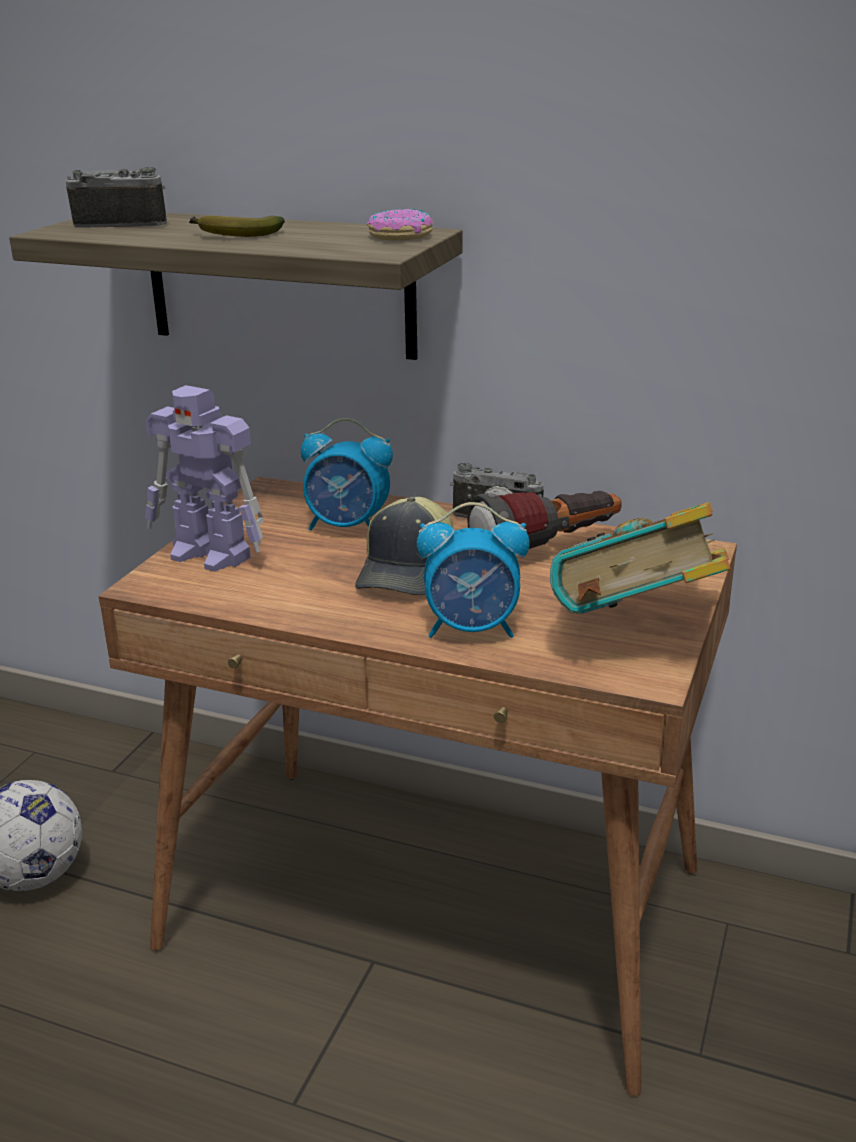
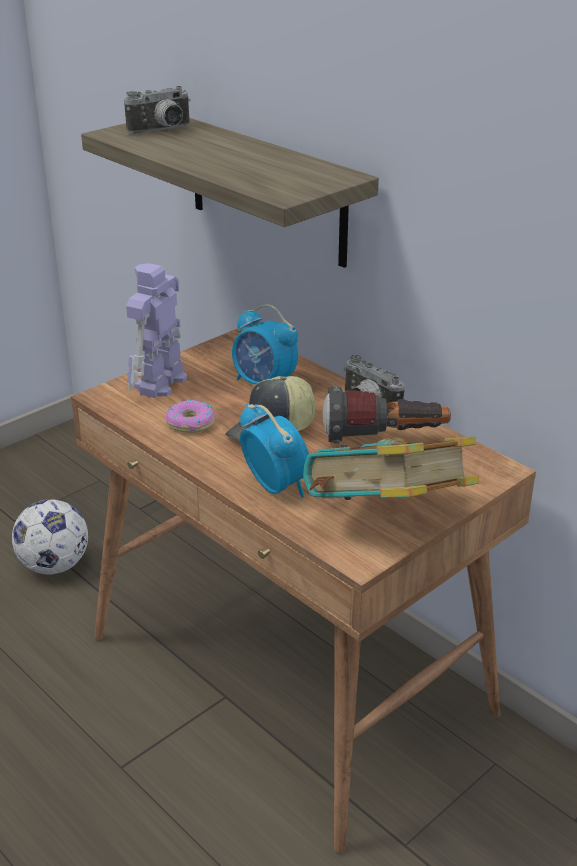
camera: 25 degrees right, 5 degrees up
camera [66,167,167,227] -> camera turned 120 degrees clockwise [124,86,191,134]
toy robot [145,385,264,572] -> toy robot turned 60 degrees clockwise [126,263,187,398]
banana [189,216,285,237] -> none
donut [367,209,433,241] -> donut moved to [166,400,215,433]
alarm clock [417,502,530,638] -> alarm clock turned 150 degrees counterclockwise [240,403,309,498]

